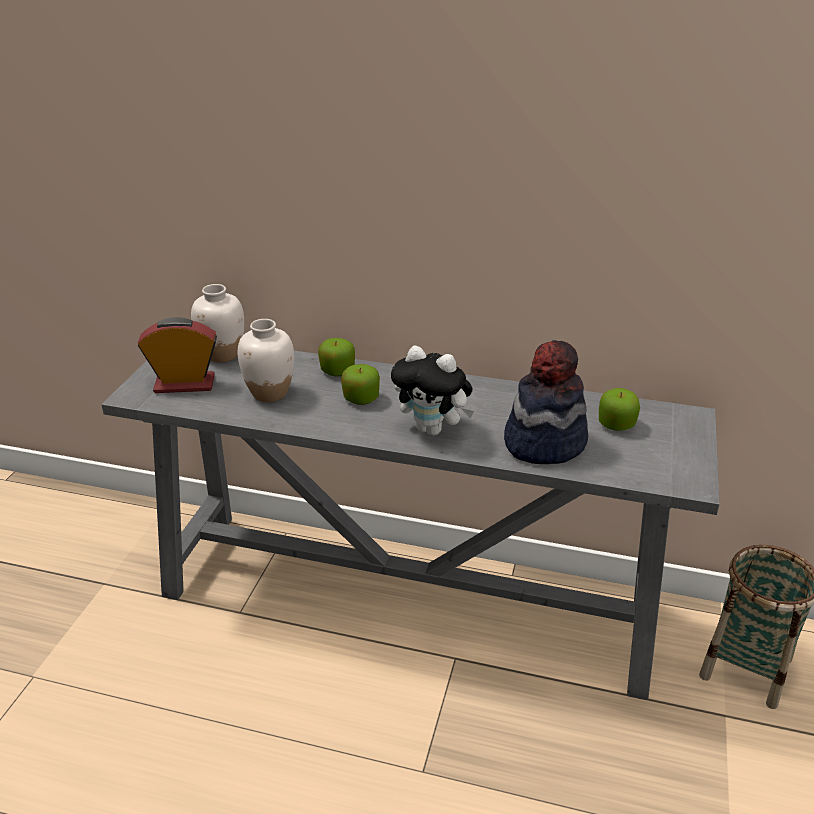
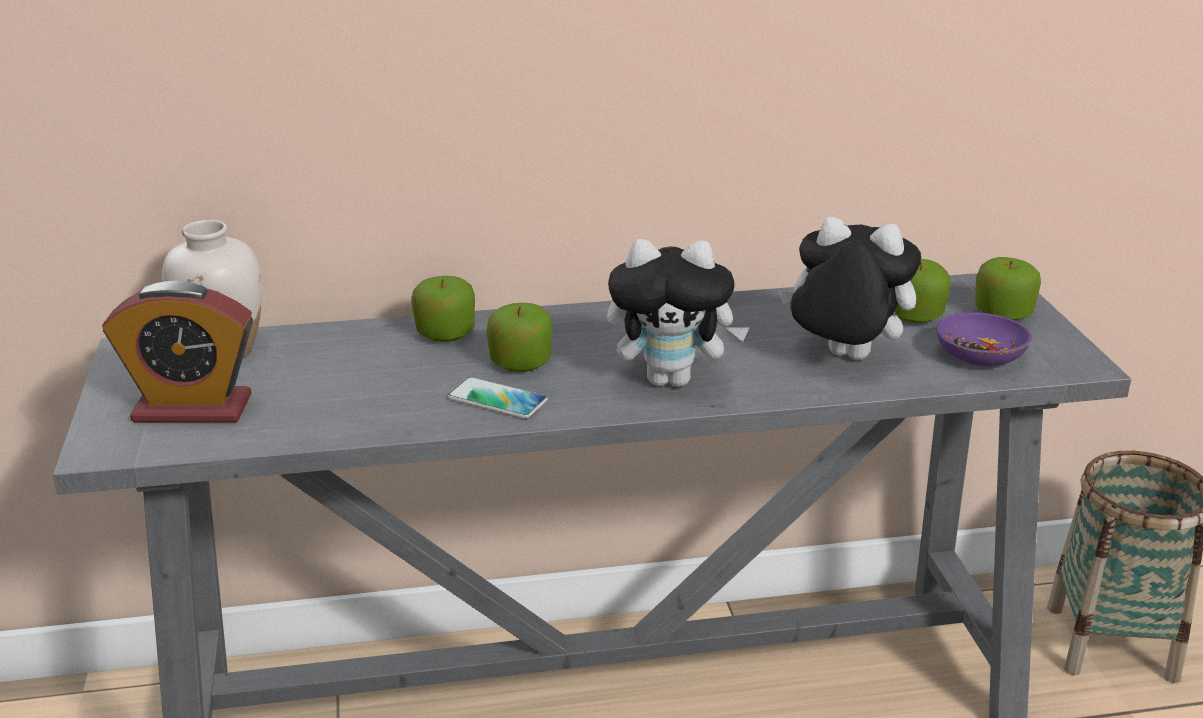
camera: 25 degrees left, 5 degrees down
alarm clock [138,317,217,393] -> alarm clock turned 150 degrees counterclockwise [102,281,253,423]
white vase [237,319,294,402] -> none
hat [504,340,588,464] -> plush toy [779,217,921,360]
none -> phone [447,377,548,419]
none -> purple bowl [937,312,1032,366]
none -> apple [975,257,1041,321]

